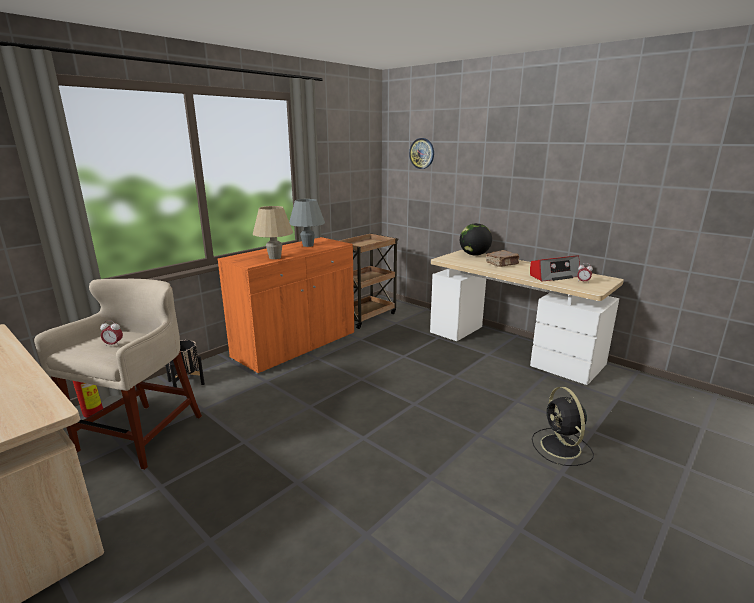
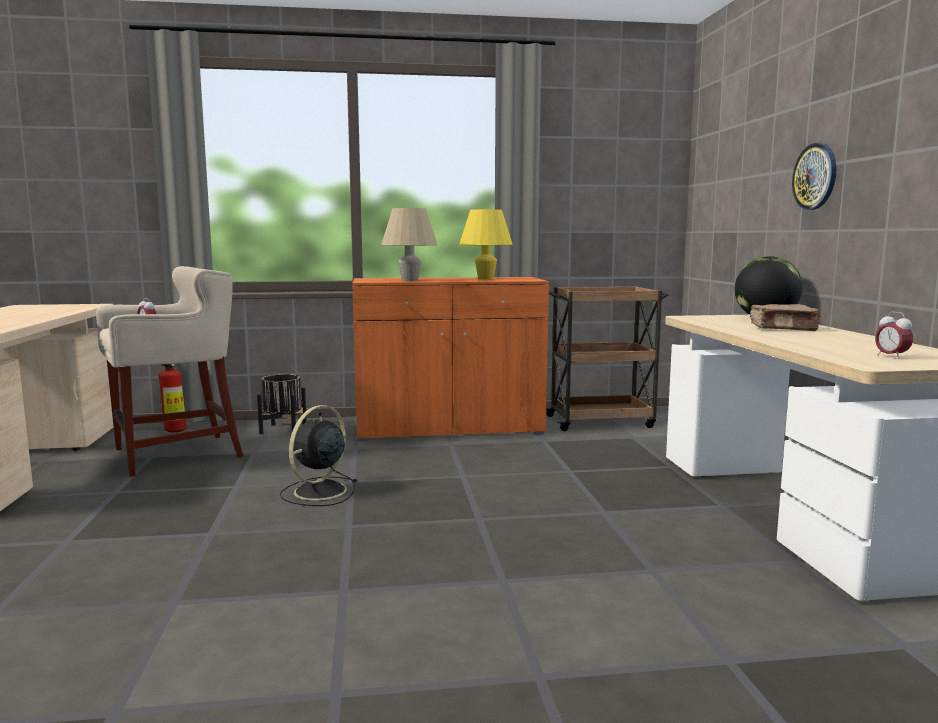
camera: 40 degrees right, 10 degrees down
grey table lamp [289,199,325,247] -> yellow table lamp [459,209,513,279]
wall clock [409,138,434,169] -> wall clock moved to [792,143,836,210]
radio [530,256,580,282] -> none
black fan [532,387,594,466] -> black fan moved to [280,405,358,506]

